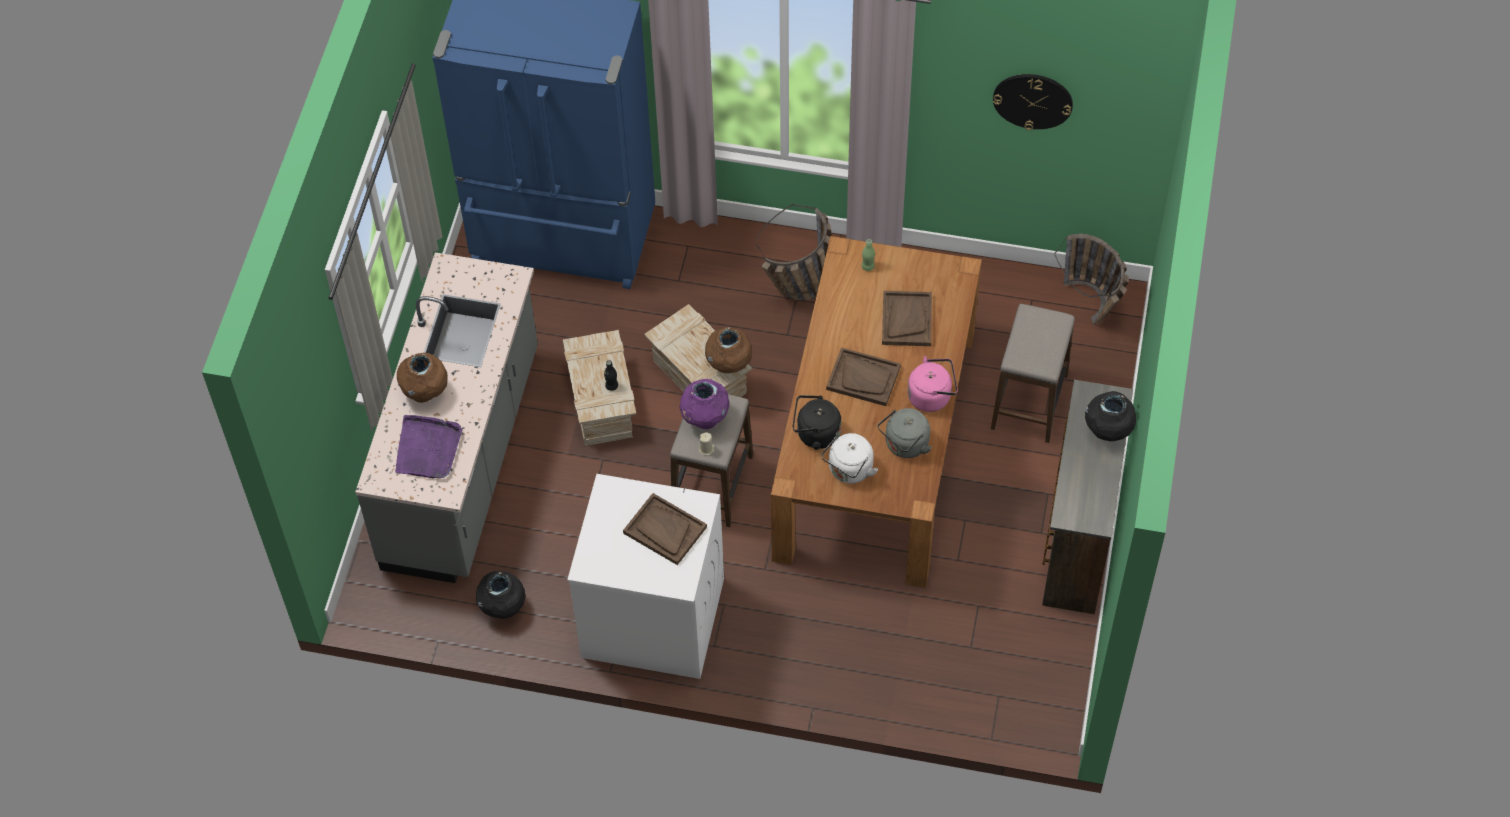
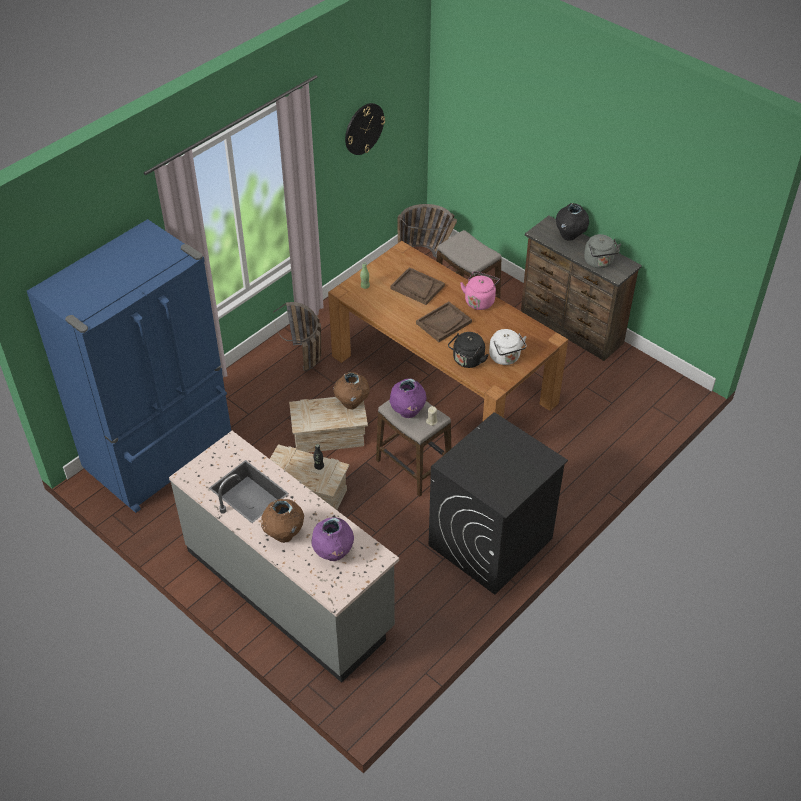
camera: 60 degrees left, 10 degrees down
purple tray [395,415,463,478] -> purple vase [311,517,354,561]
black vase [476,571,525,619] -> none
white washing machine [567,474,724,679] -> black washing machine [429,412,568,595]
brown tray [623,493,707,565] -> none
grey kettle [878,408,932,458] -> grey kettle moved to [584,234,621,268]

